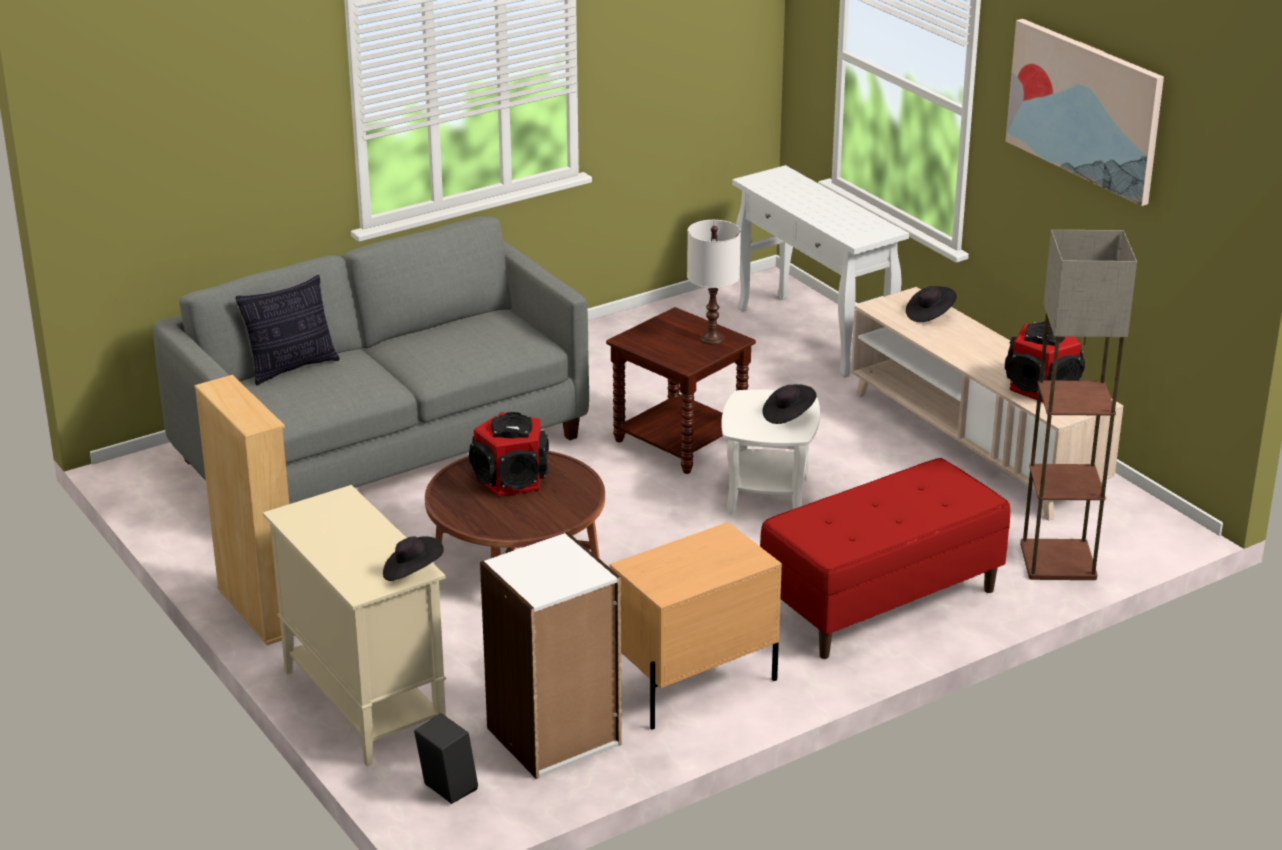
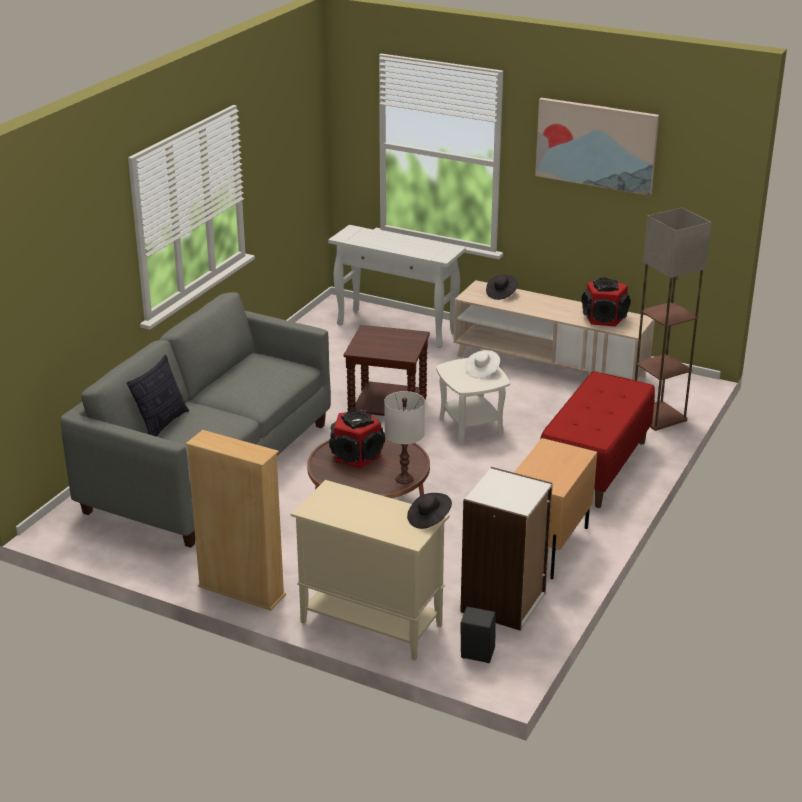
camera: 30 degrees left, 0 degrees up
white table lamp [687,220,741,345] -> white table lamp moved to [384,391,425,484]
black hat [763,384,816,424] -> white hat [465,350,500,378]

